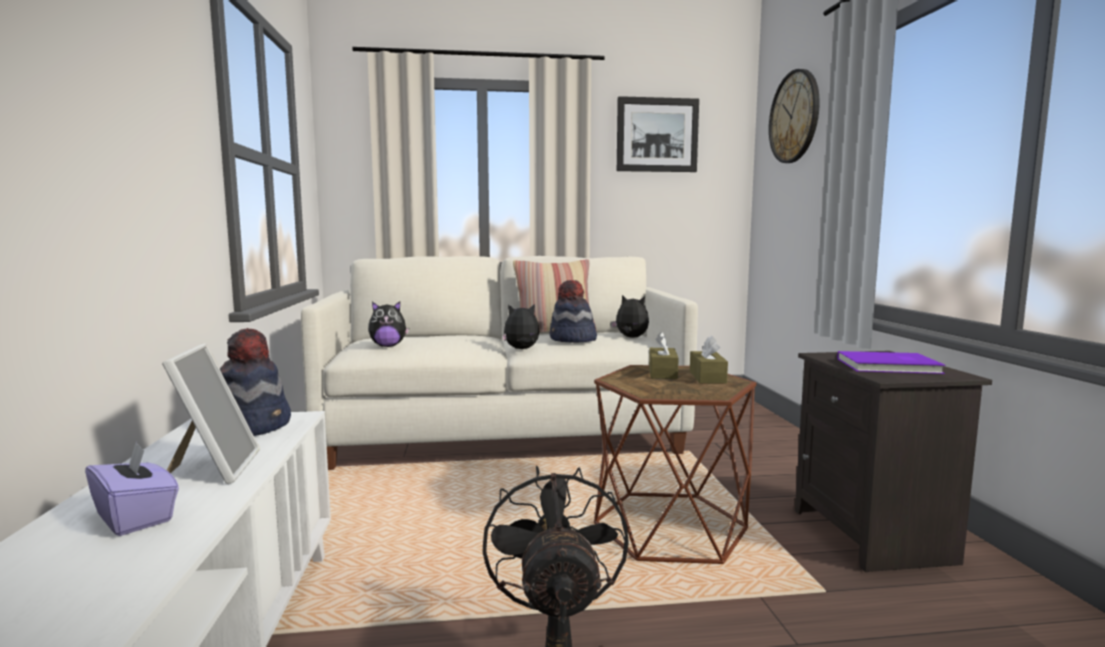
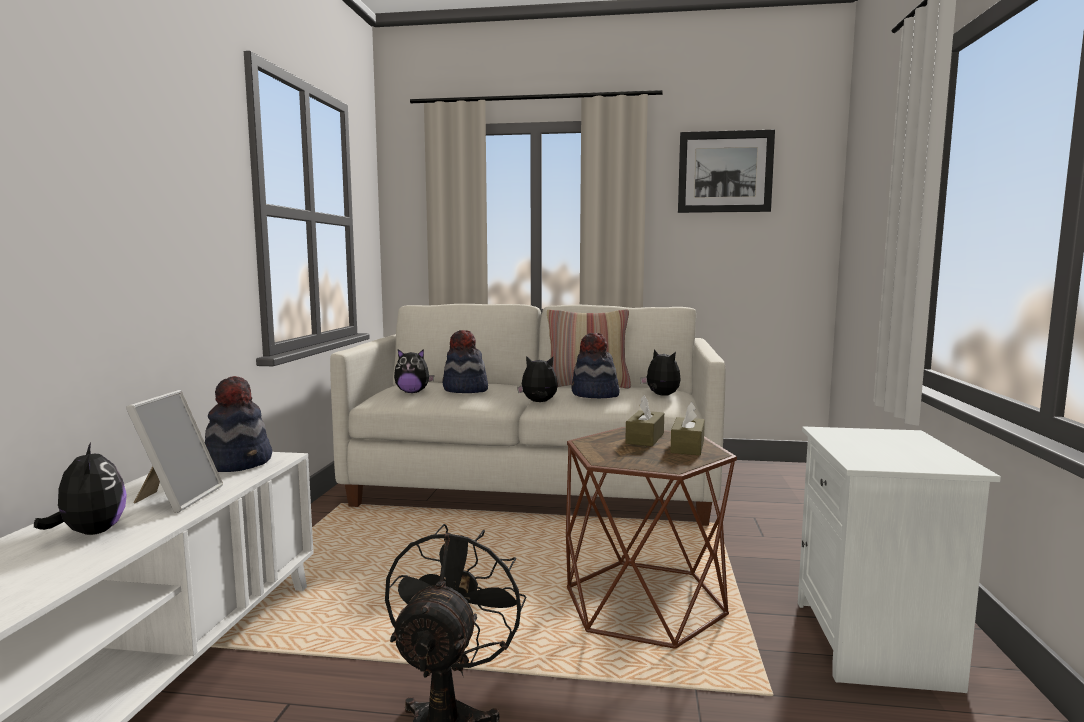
camera: 15 degrees right, 0 degrees up
purple tissue box [85,441,179,536] -> plush toy [34,443,127,535]
wall clock [769,69,820,163] -> none
black nightstand [795,351,992,572] -> white nightstand [798,427,1001,693]
purple book [837,351,946,374] -> none
none -> hat [442,330,488,393]

